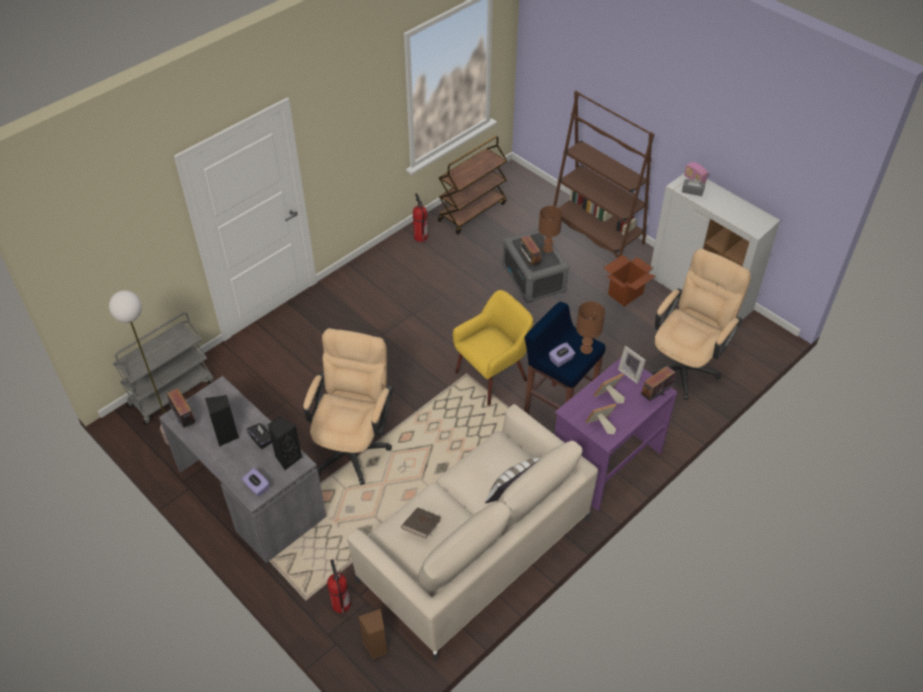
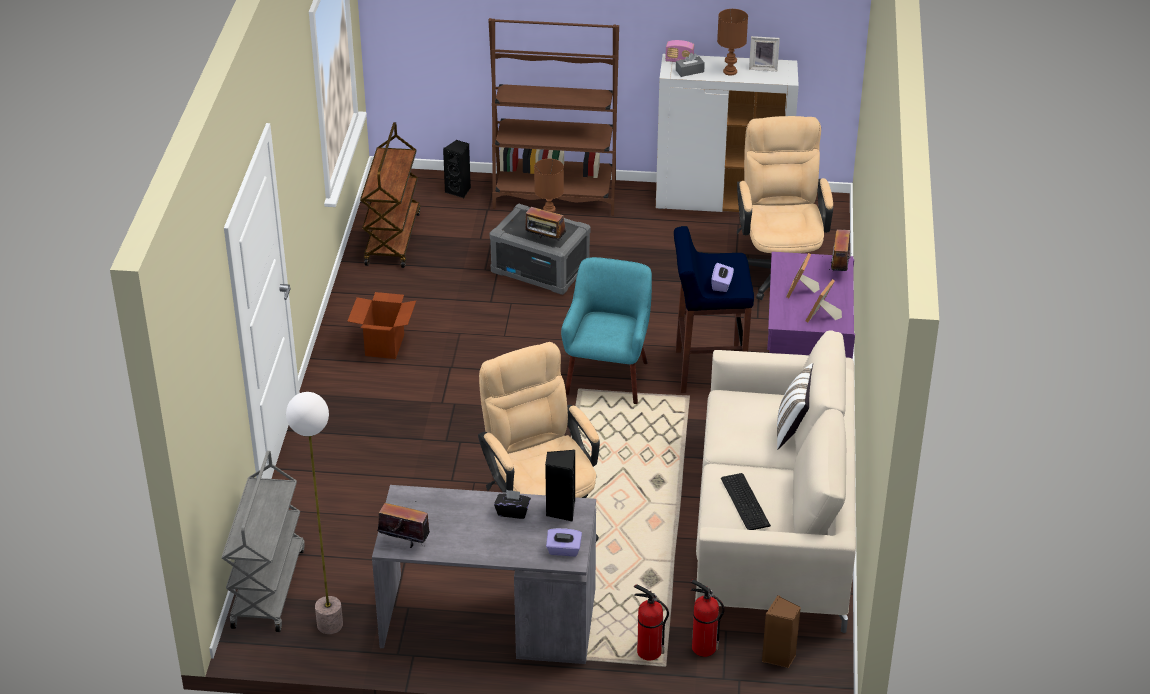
camera: 40 degrees left, 10 degrees down
black speaker [205,395,239,447] -> black speaker moved to [443,140,471,198]
brown book [401,507,441,539] -> keyboard [721,473,771,530]
fire extinguisher [413,193,428,242] -> fire extinguisher moved to [634,584,669,660]
yellow armchair [453,290,533,406] -> turquoise armchair [561,257,652,404]
brown table lamp [576,301,605,354] -> brown table lamp moved to [717,9,748,76]
cardboard box [603,255,655,307] -> cardboard box moved to [347,292,416,359]
picture frame [618,346,646,384] -> picture frame moved to [749,36,780,71]

